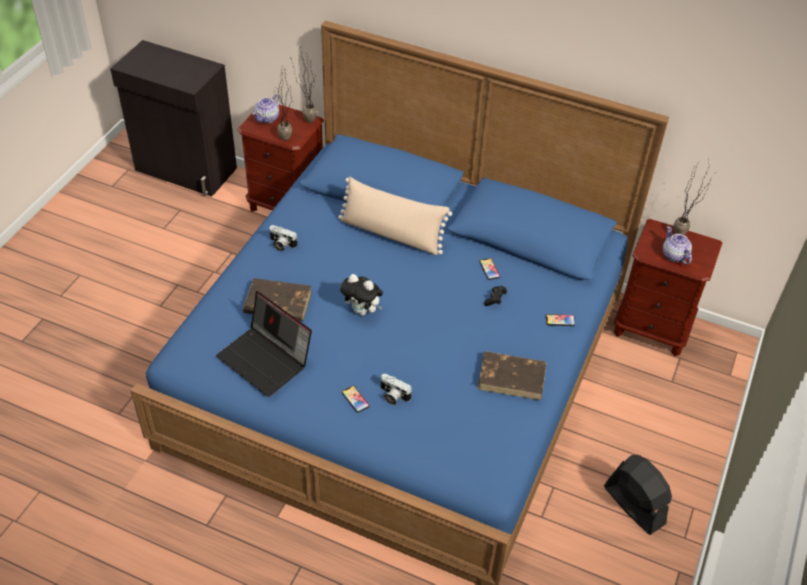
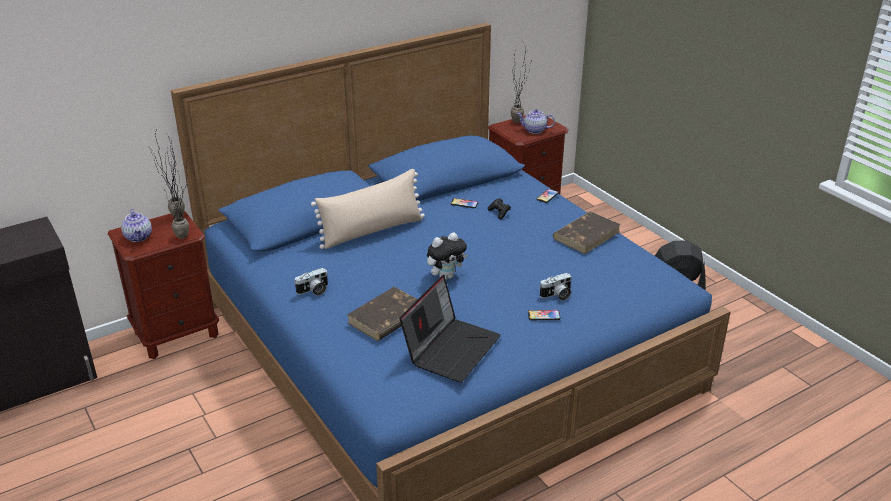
camera: 55 degrees left, 15 degrees down
laptop [216,291,312,397] -> laptop turned 45 degrees counterclockwise [400,275,501,383]

